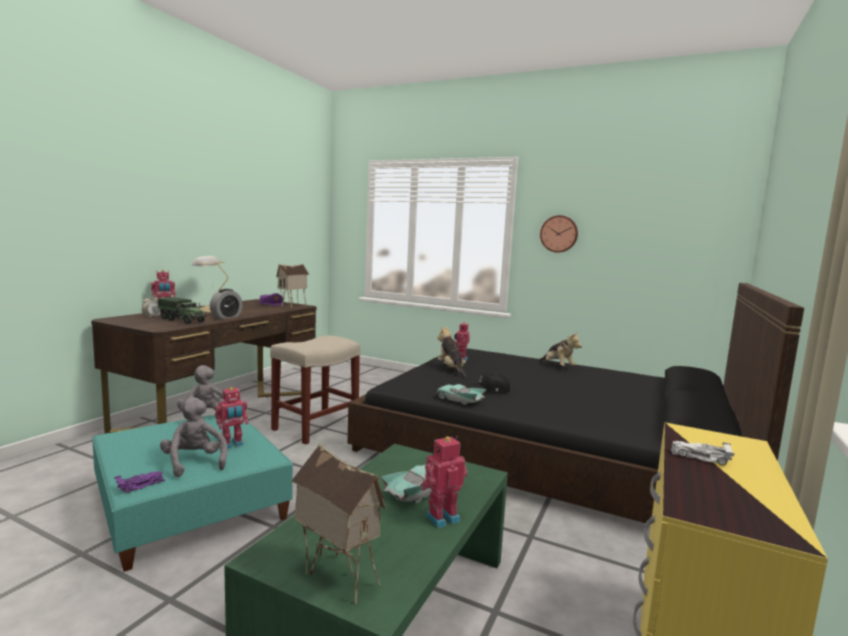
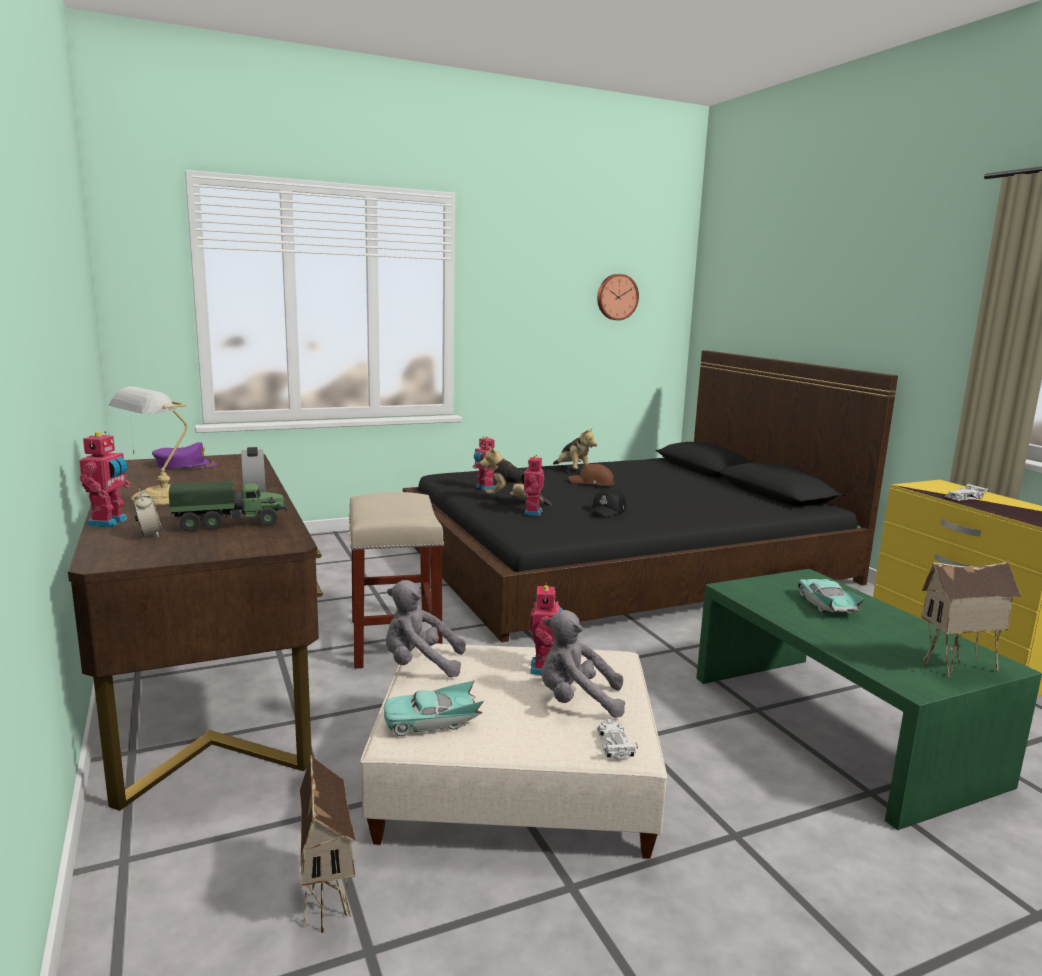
camera: 50 degrees left, 5 degrees up
turquoise ottoman [92,415,293,572] -> beige ottoman [360,643,667,859]
purple toy car [114,471,165,493] -> white toy car [597,719,638,759]
toy house [276,264,309,308] -> toy house moved to [300,755,356,933]
toy robot [421,436,467,528] -> toy robot moved to [521,455,544,516]
turquoise toy car [437,384,487,405] -> turquoise toy car moved to [384,680,484,736]
plush toy [539,333,582,366] -> plush toy turned 45 degrees clockwise [553,426,597,469]
wall clock [540,215,578,252] -> wall clock moved to [597,274,639,320]
none -> brown cap [569,464,615,486]

